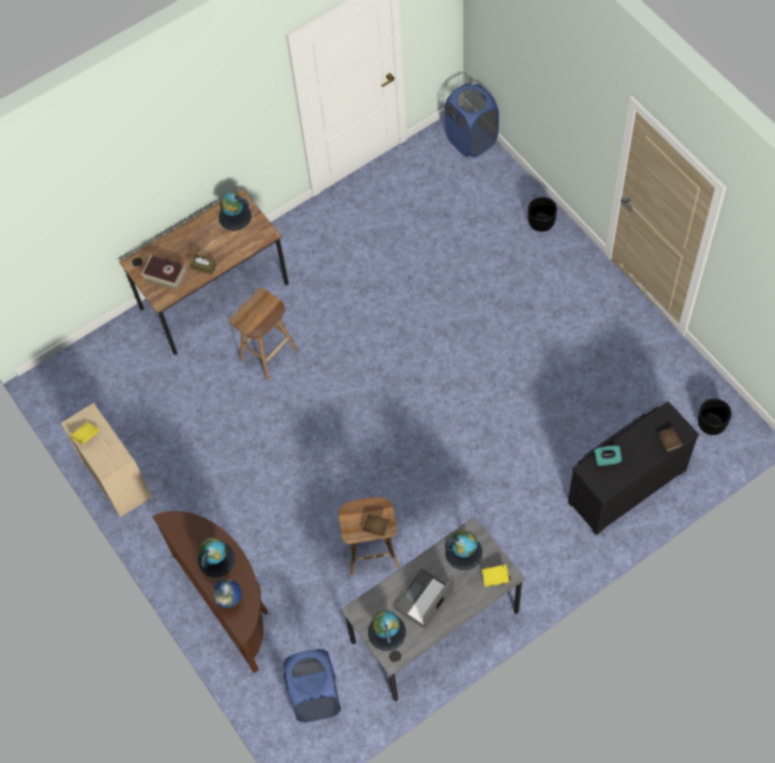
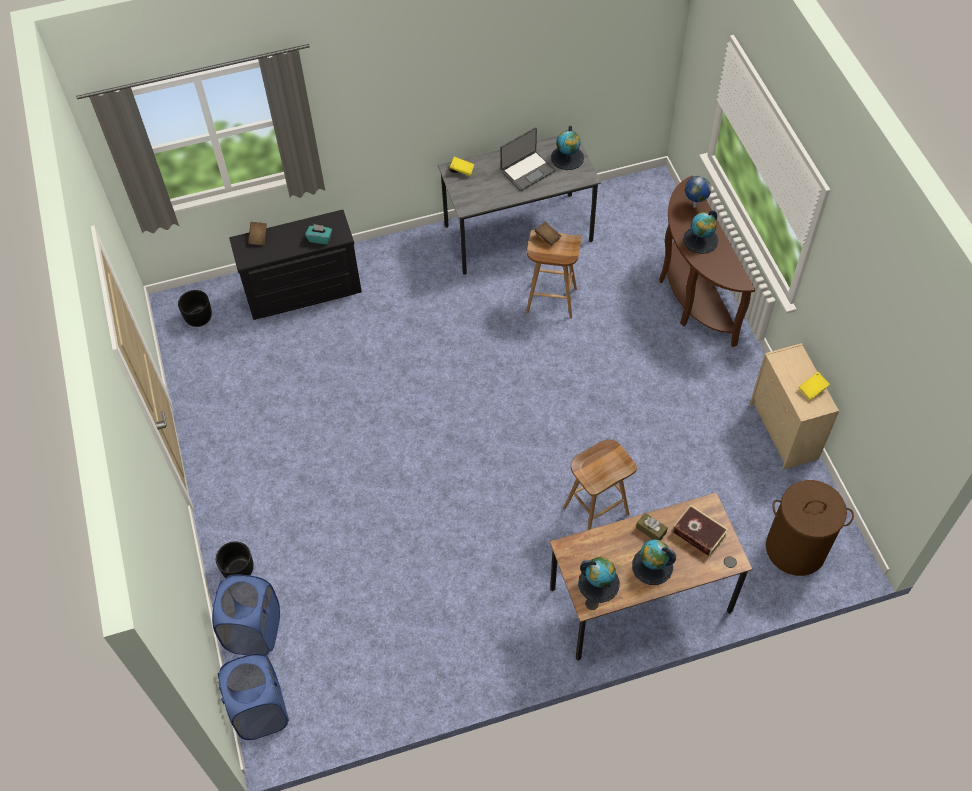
camera: 165 degrees left, 5 degrees down
blue laundry basket [283,649,341,723] -> blue laundry basket moved to [212,574,280,656]
globe [445,530,483,570] -> globe moved to [632,539,676,585]
none -> brown laundry basket [766,480,854,576]

